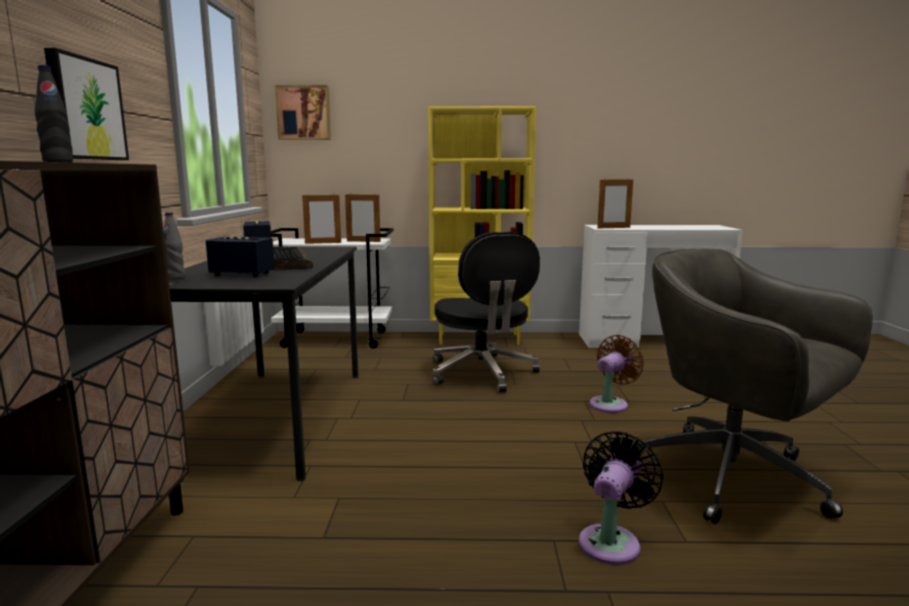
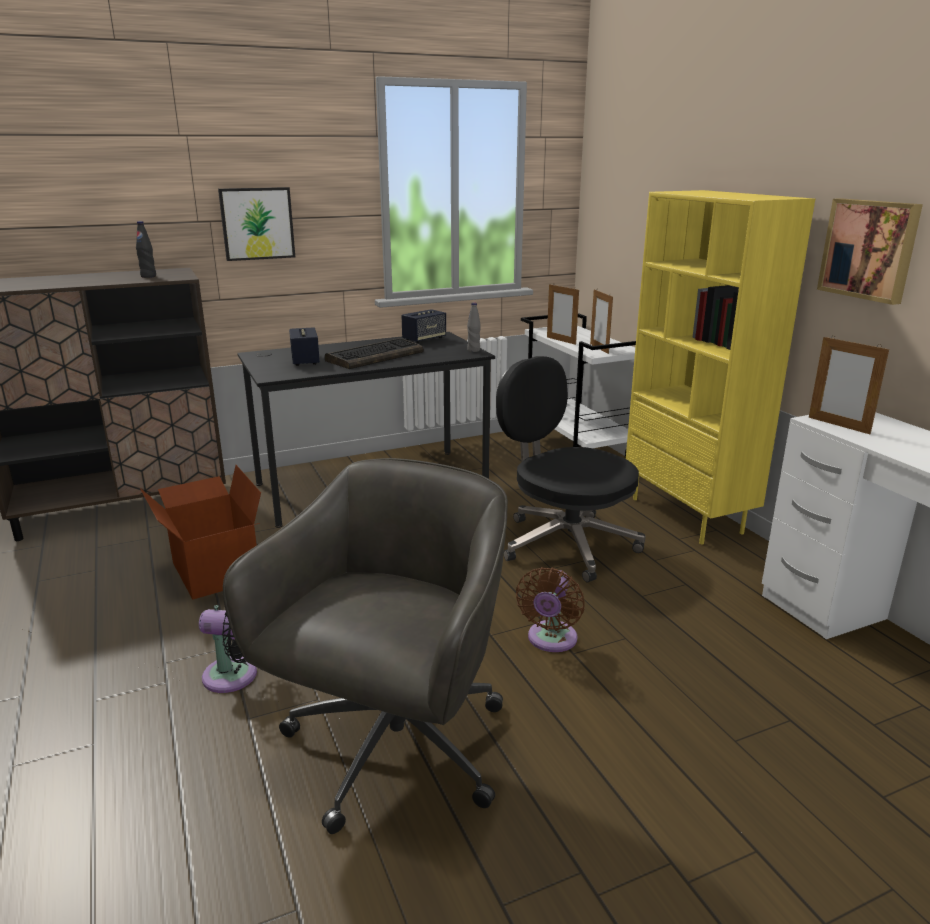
camera: 65 degrees right, 10 degrees up
grey bottle [163,212,185,280] -> grey bottle moved to [467,303,481,352]
picture [275,85,331,140] -> picture moved to [817,198,923,305]
black office chair [432,231,540,393] -> black office chair turned 90 degrees clockwise [496,356,646,582]
brown fan [589,335,644,413] -> brown fan turned 90 degrees clockwise [516,567,585,652]
none -> cardboard box [140,465,261,600]

